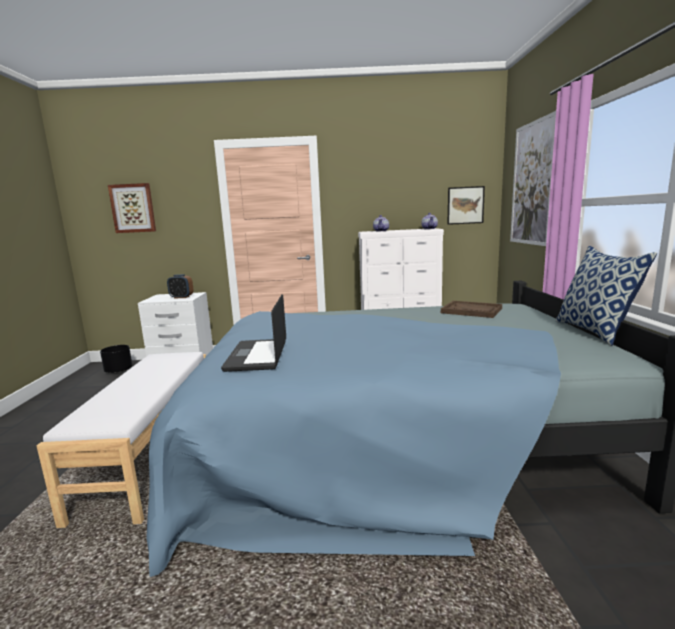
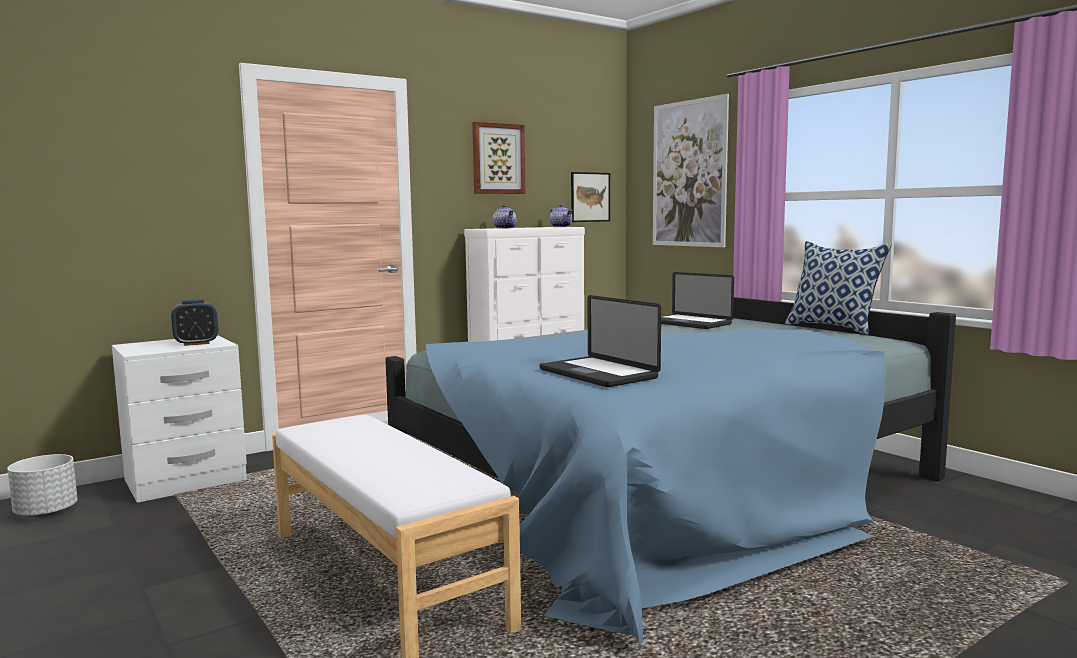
camera: 35 degrees left, 5 degrees down
black planter [100,345,133,374] -> white planter [7,454,78,518]
picture [108,183,156,233] -> picture moved to [472,122,525,194]
brown tray [441,301,502,318] -> laptop [661,272,734,329]

